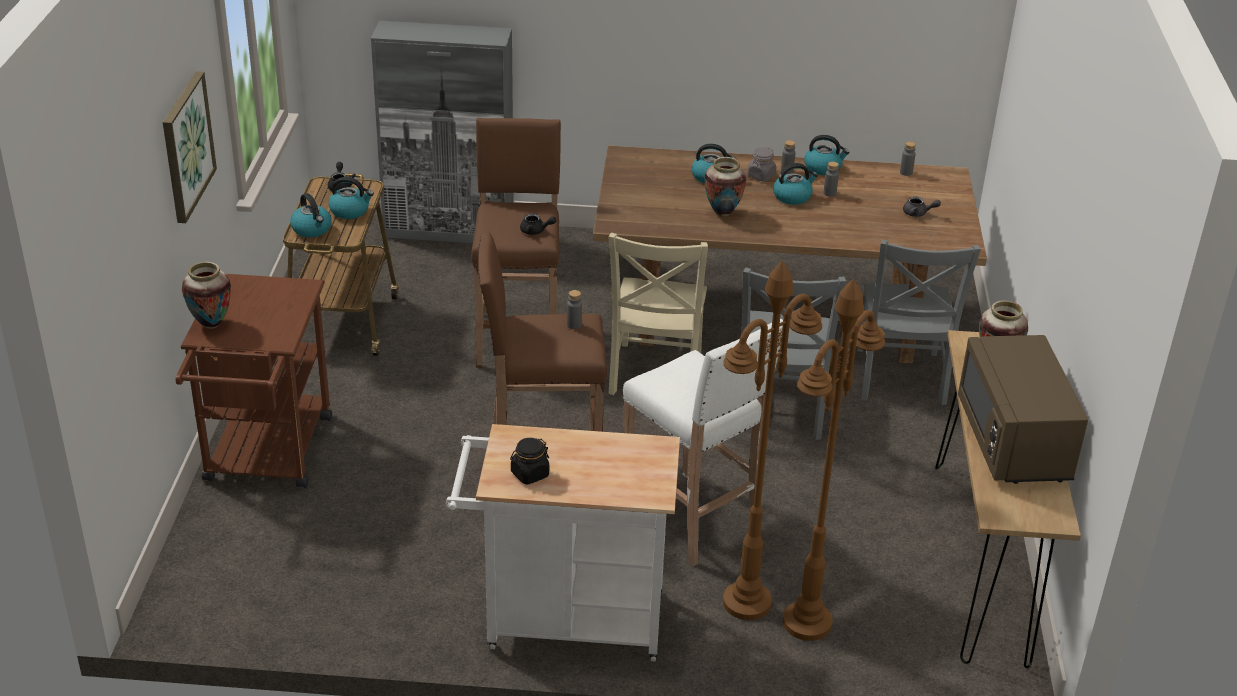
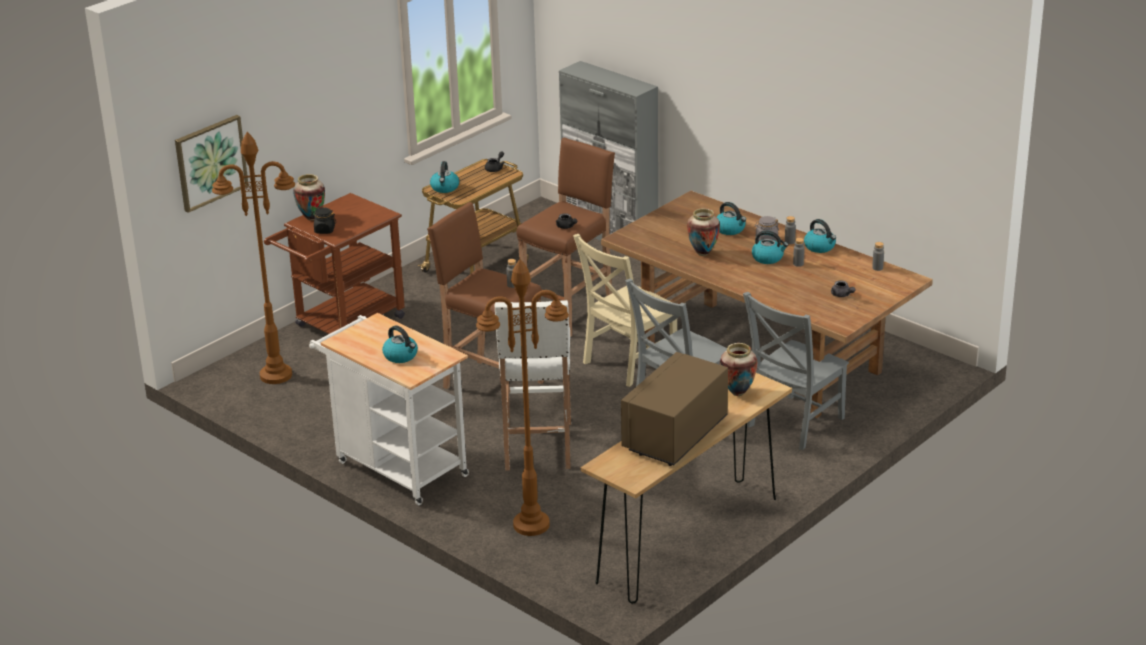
camera: 40 degrees right, 5 degrees down
picture [163,71,217,223] -> picture moved to [175,115,249,213]
kettle [328,177,374,219] -> kettle moved to [382,325,418,363]
black jar [510,438,549,484] -> black jar moved to [311,207,336,234]
brown floor lamp [723,260,822,620] -> brown floor lamp moved to [212,132,295,384]

